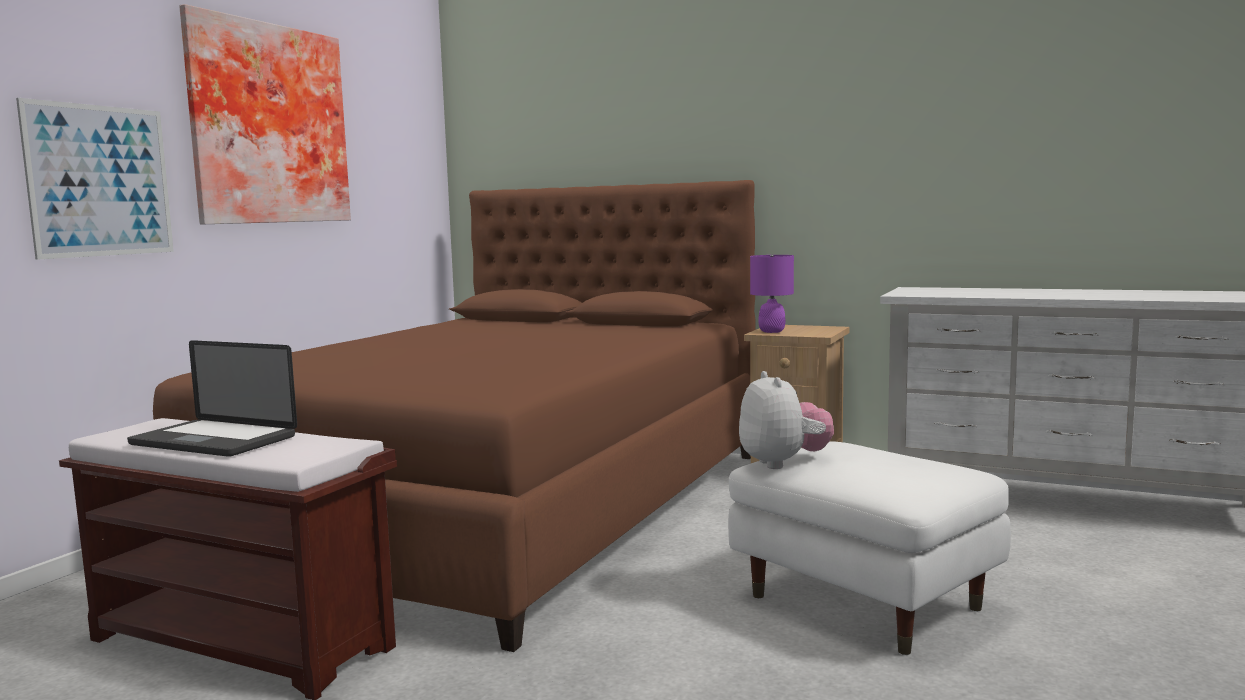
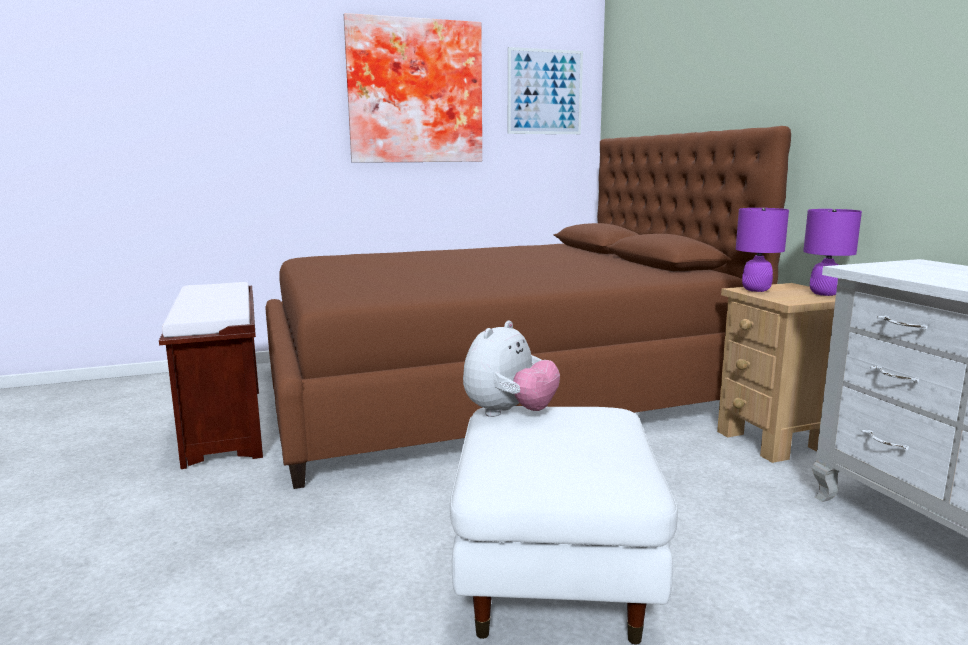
camera: 45 degrees right, 5 degrees up
picture [16,98,174,260] -> picture moved to [508,47,583,134]
laptop [127,340,297,457] -> none
none -> purple table lamp [803,209,862,296]

